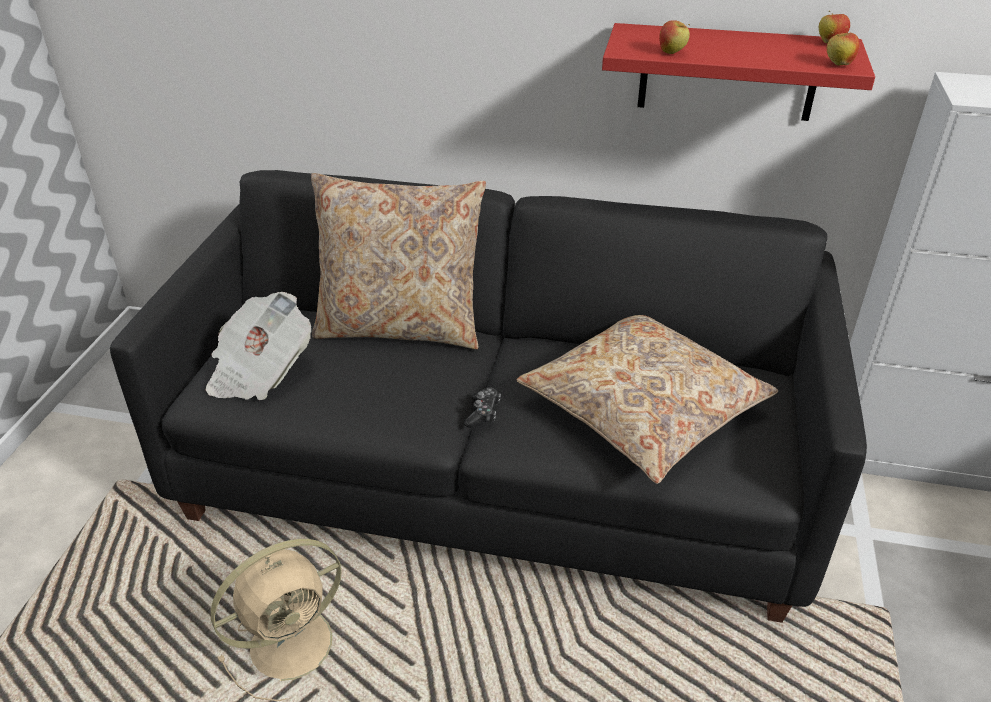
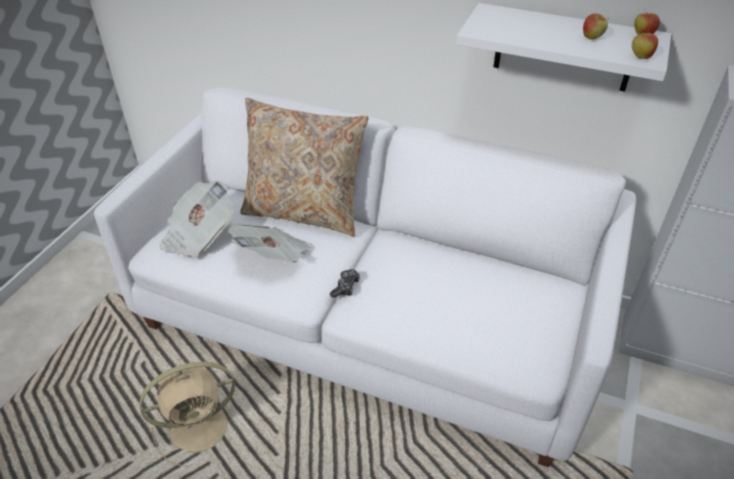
camera: 10 degrees right, 5 degrees up
black sofa [110,170,867,623] -> white sofa [94,87,636,467]
beige pillow [516,315,778,484] -> none
red shelf [602,23,875,121] -> white shelf [456,3,671,92]
apple [659,20,690,54] -> apple moved to [583,13,609,40]
none -> newspaper [228,224,314,262]

